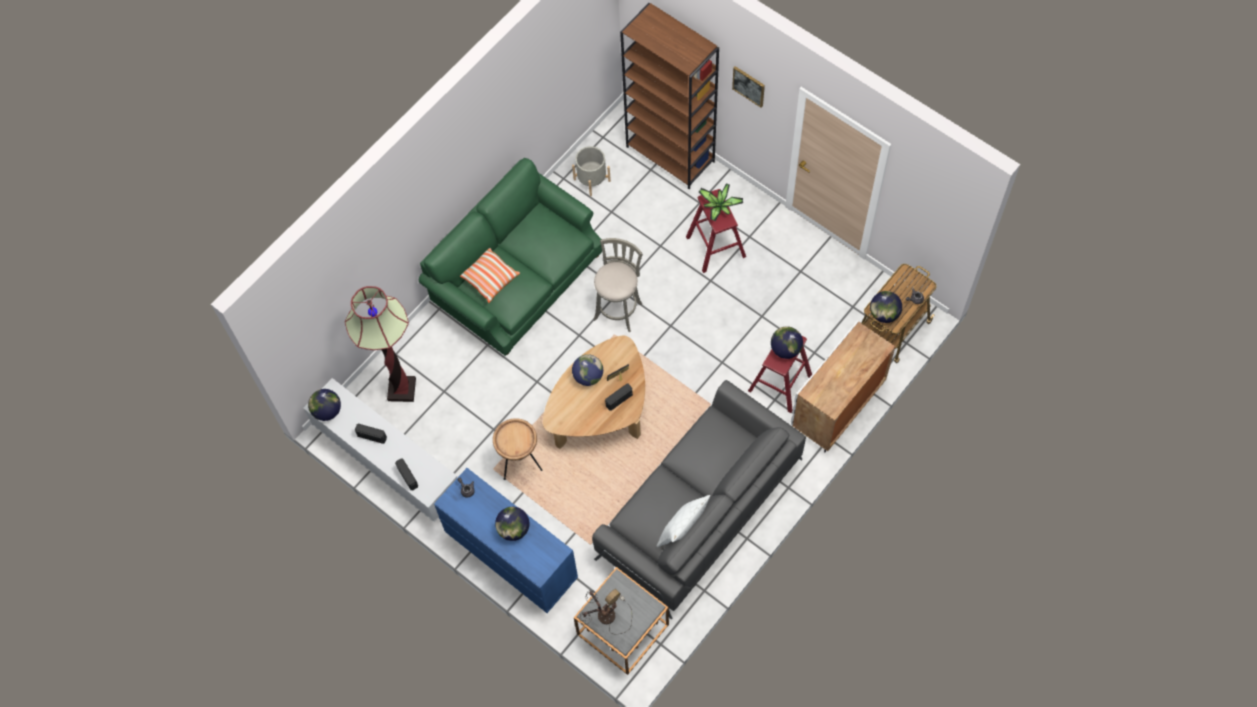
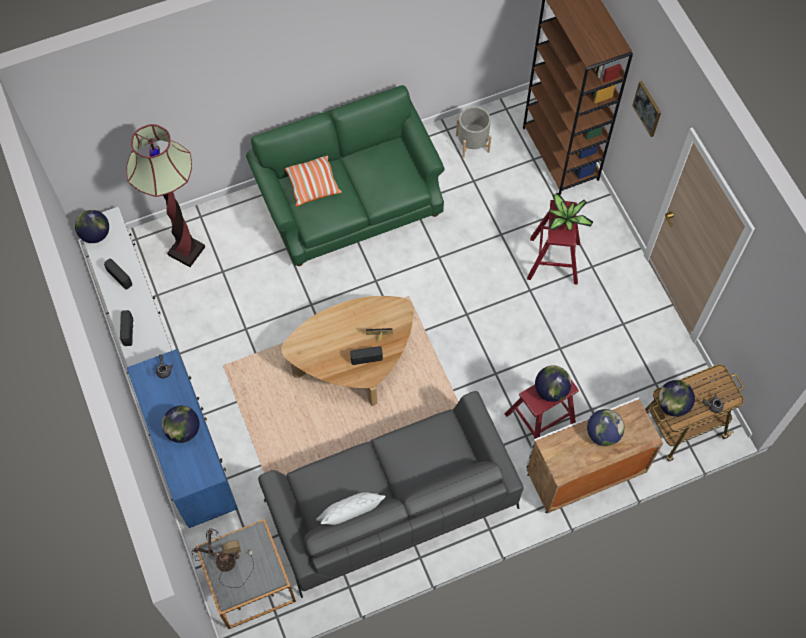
camera: 25 degrees right, 0 degrees up
brown side table [493,418,543,480] -> none
globe [572,354,603,386] -> globe moved to [587,409,625,446]
grey stool [594,238,643,332] -> none

